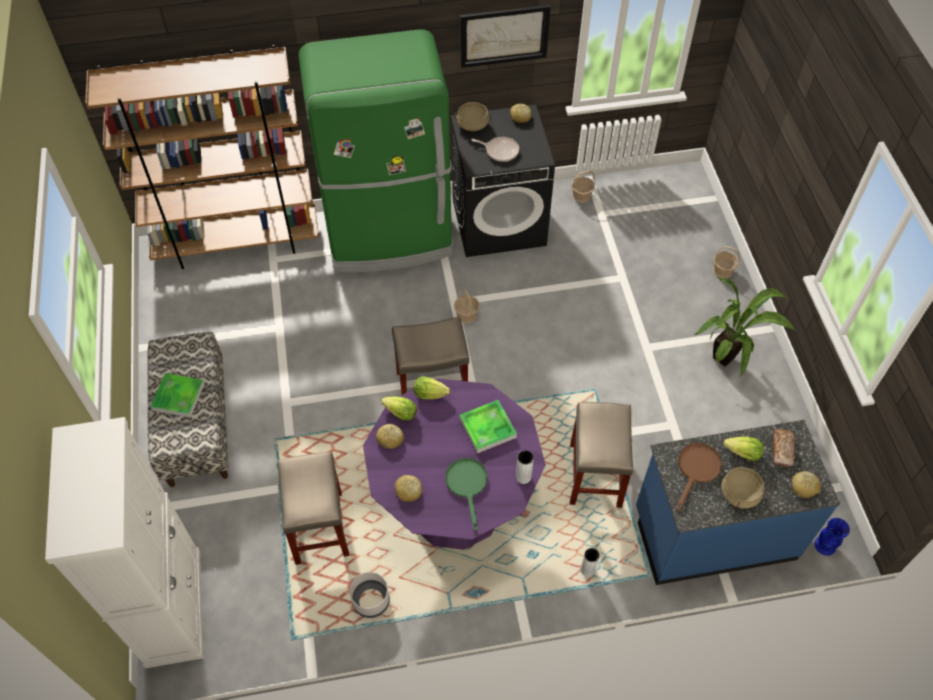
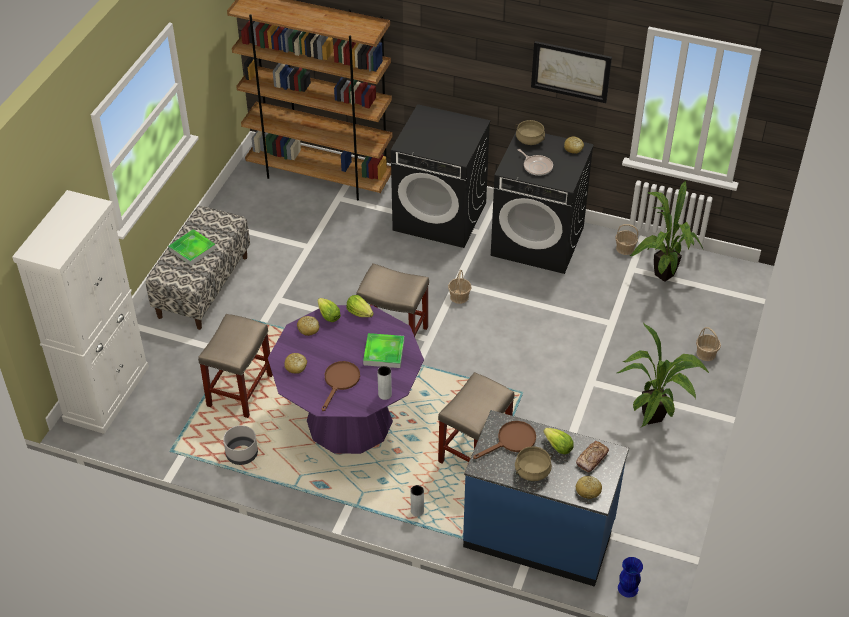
camera: 30 degrees right, 10 degrees down
green fridge [298,29,453,272] -> black washing machine [391,104,491,248]
green frying pan [445,458,487,531] -> brown frying pan [322,361,360,411]
none -> potted plant [630,180,703,282]

